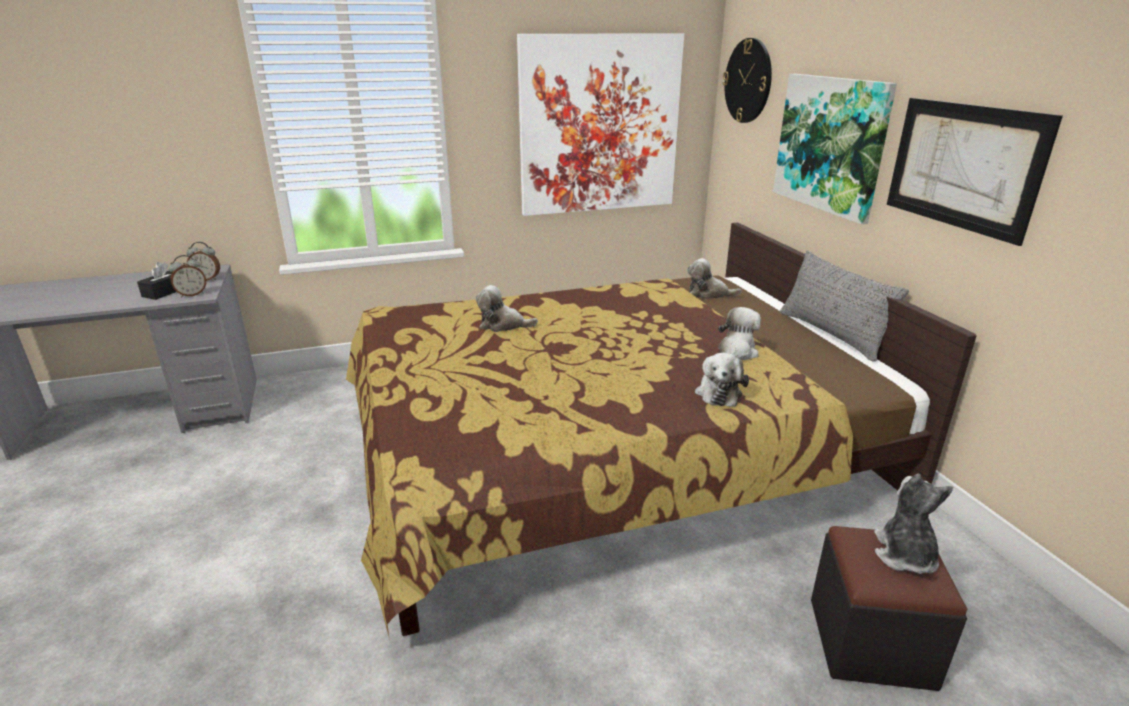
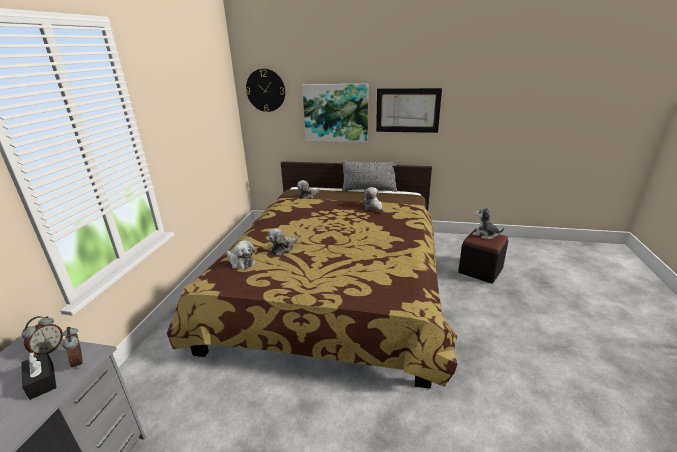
camera: 60 degrees left, 0 degrees up
alarm clock [169,255,206,297] -> alarm clock turned 150 degrees clockwise [62,327,82,369]
picture [517,33,684,216] -> none
plush toy [695,353,749,407] -> plush toy moved to [227,240,256,269]

